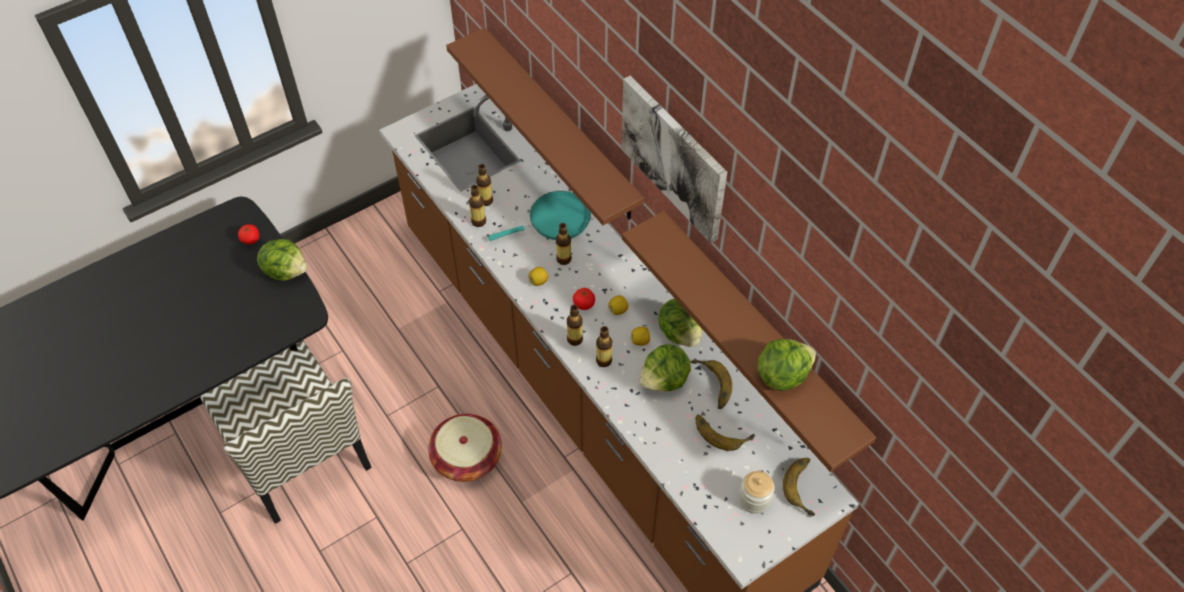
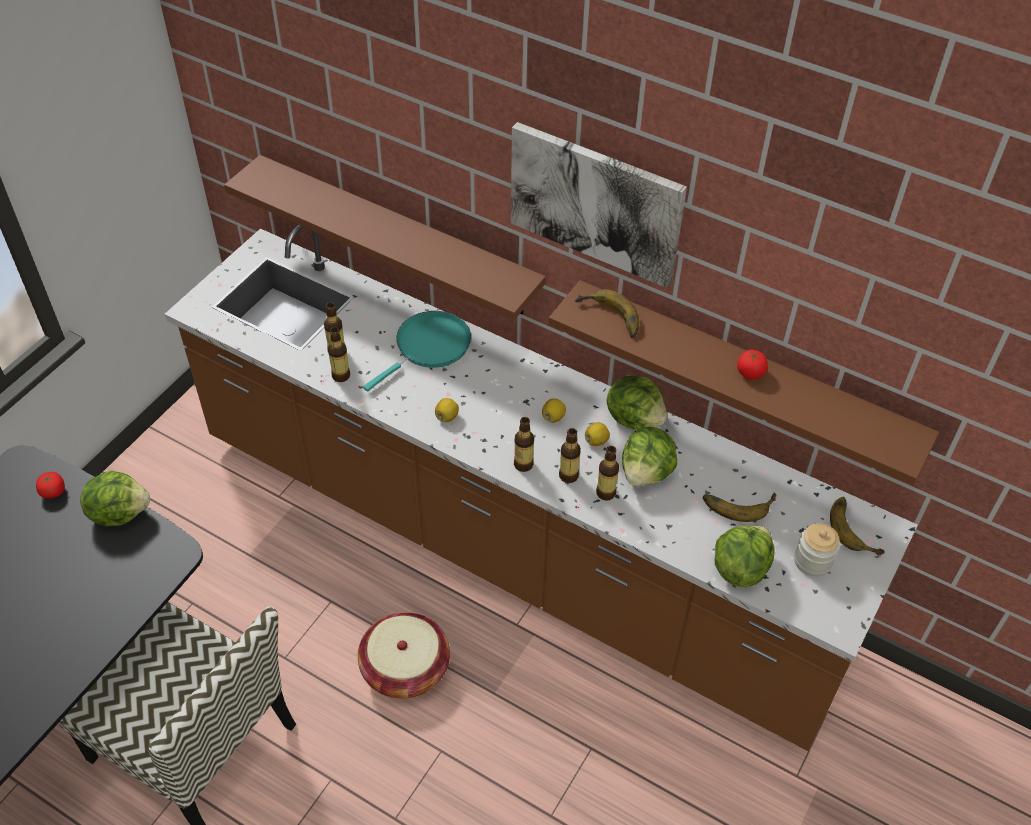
camera: 25 degrees left, 5 degrees down
bottle [556,223,572,265] -> bottle moved to [596,446,619,501]
tomato [573,288,595,310] -> tomato moved to [737,350,768,380]
banana [691,358,732,409] -> banana moved to [575,289,639,338]
lettuce [758,339,816,391] -> lettuce moved to [715,526,775,587]

